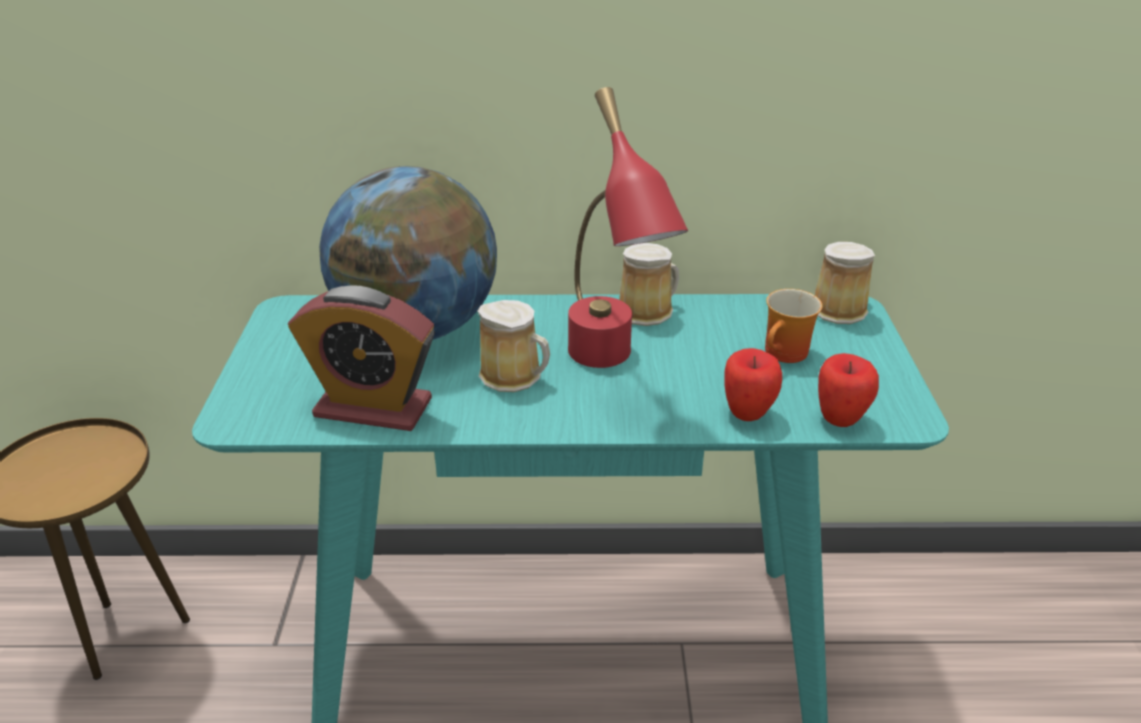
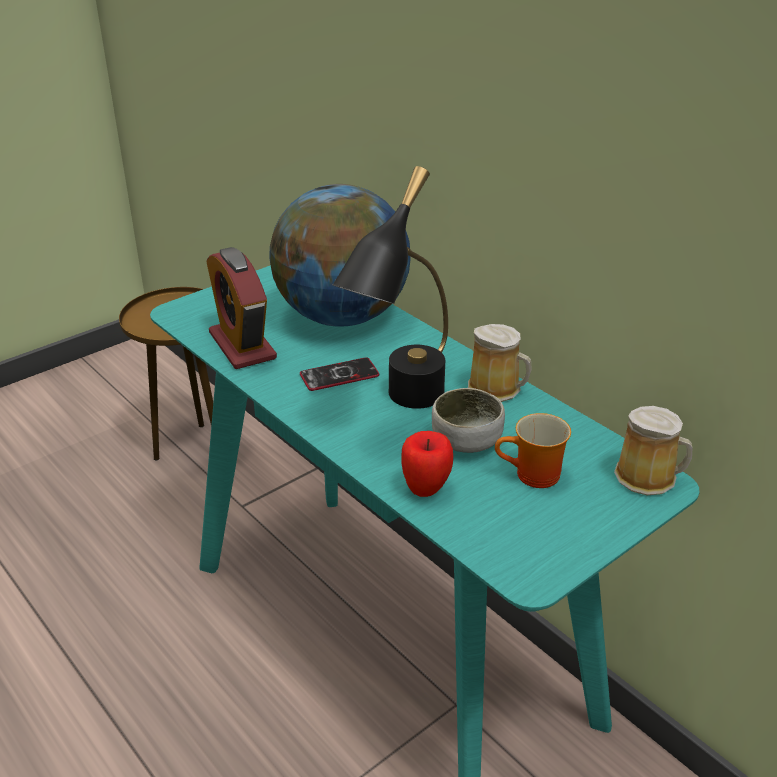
camera: 50 degrees right, 0 degrees up
mug [478,300,550,392] -> phone [300,357,380,391]
red table lamp [568,87,688,368] -> black table lamp [333,166,448,409]
apple [818,353,879,427] -> none
none -> bowl [432,388,505,453]

